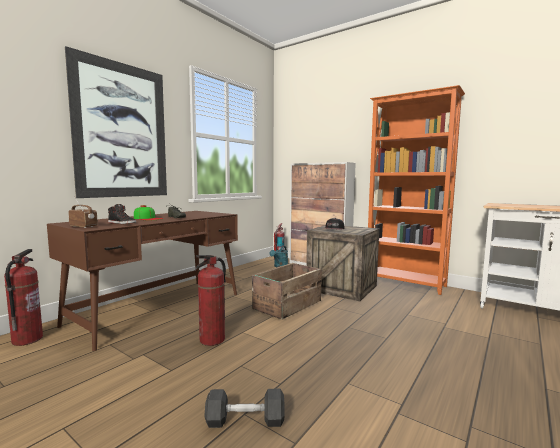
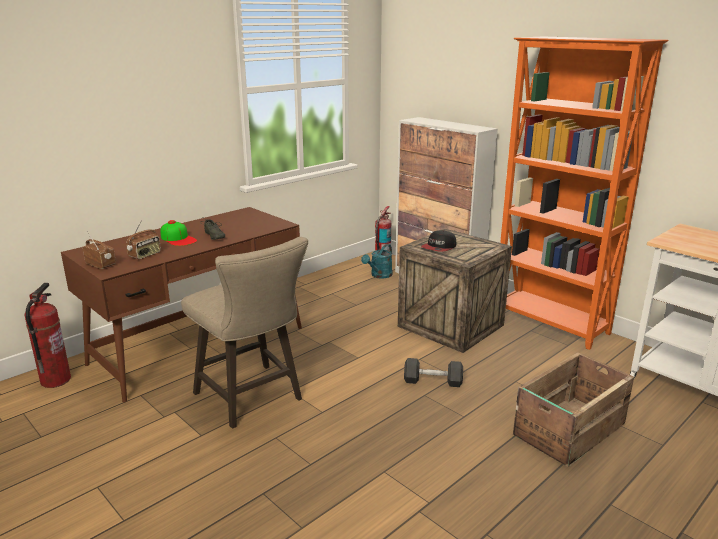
camera: 10 degrees right, 15 degrees up
picture [65,46,167,198] -> none
black shoe [108,204,136,224] -> radio [126,220,161,259]
fire extinguisher [196,255,226,346] -> beige stool [181,237,308,429]
grey dumbbell [204,389,285,428] -> grey dumbbell moved to [404,358,463,387]
crate [252,263,322,320] -> crate moved to [513,352,634,467]

